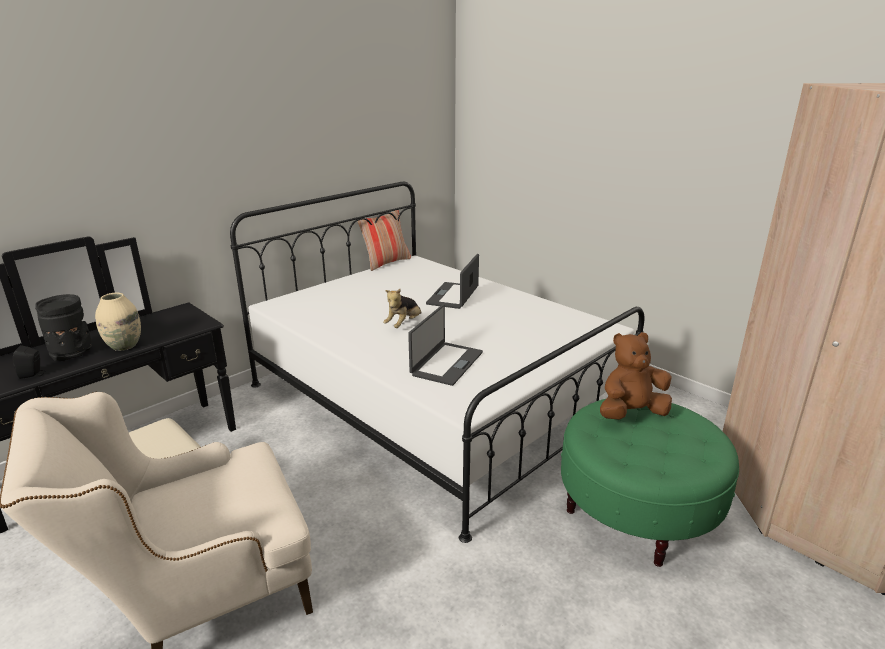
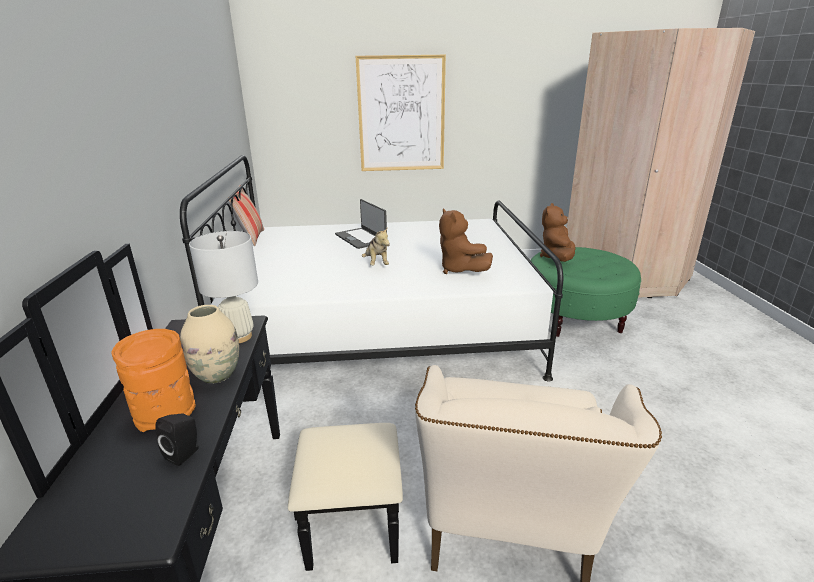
camera: 50 degrees left, 0 degrees up
black vase [35,294,92,361] -> orange vase [111,329,196,432]
laptop [408,304,483,386] -> brown plush toy [439,209,493,274]
none -> white table lamp [189,231,258,343]
none -> picture [356,55,446,171]

